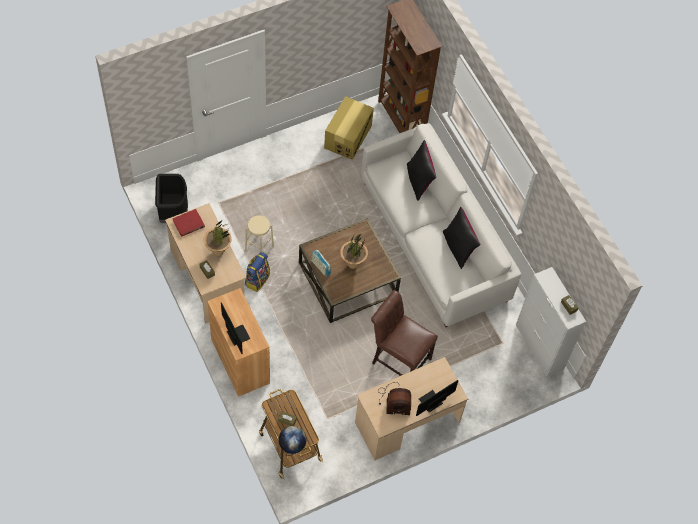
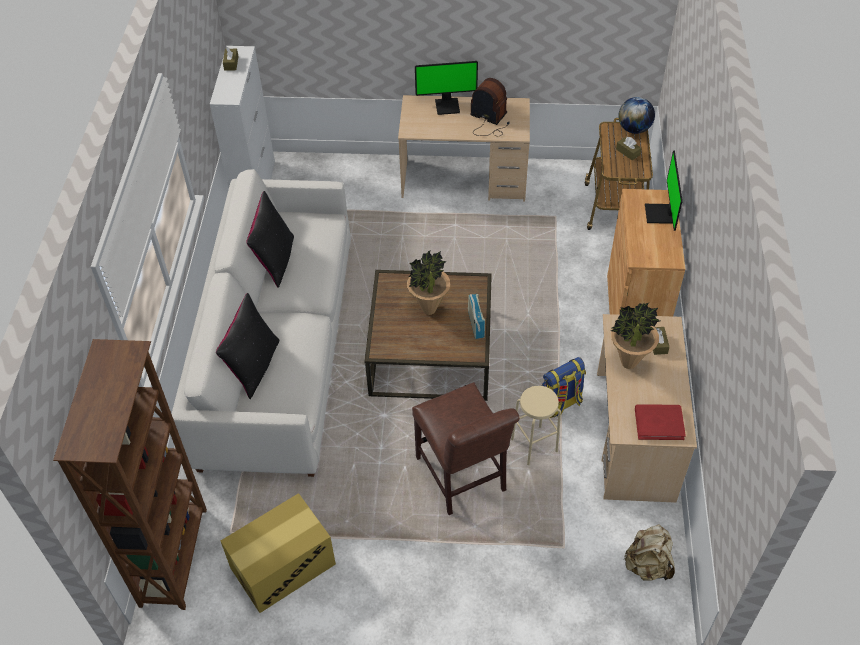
camera: 145 degrees left, 10 degrees down
black trash can [155,174,188,223] -> beige backpack [624,524,675,581]
brown chair [371,290,438,376] -> brown chair moved to [412,382,520,515]

